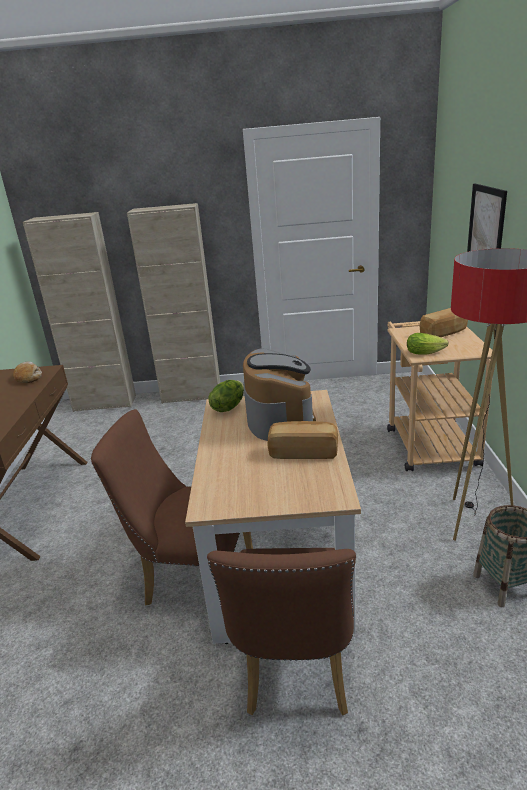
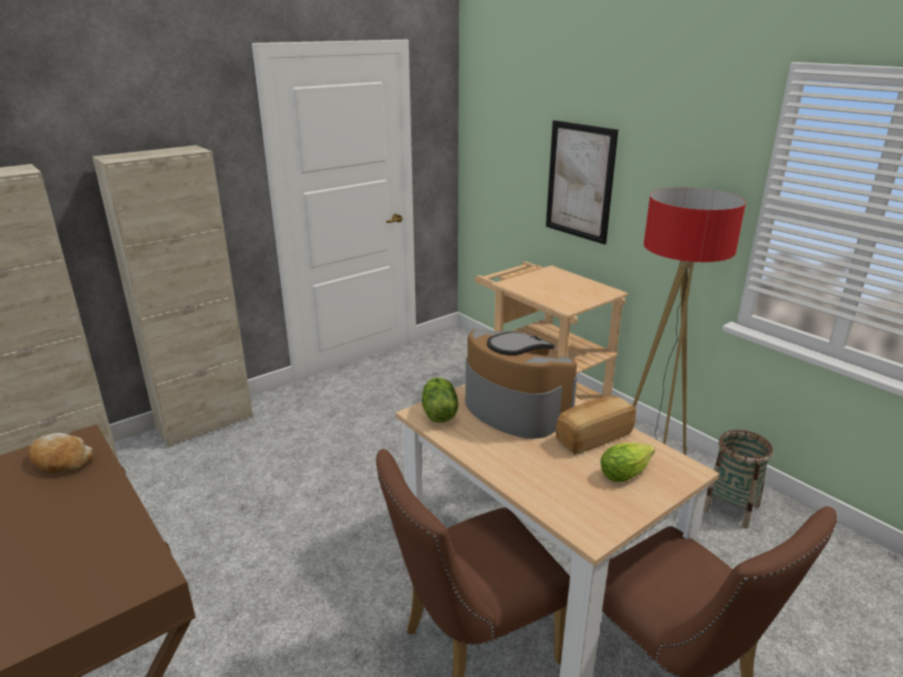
camera: 40 degrees left, 0 degrees up
lettuce [407,333,448,355] -> lettuce moved to [600,442,655,482]
bread [420,308,468,337] -> none

